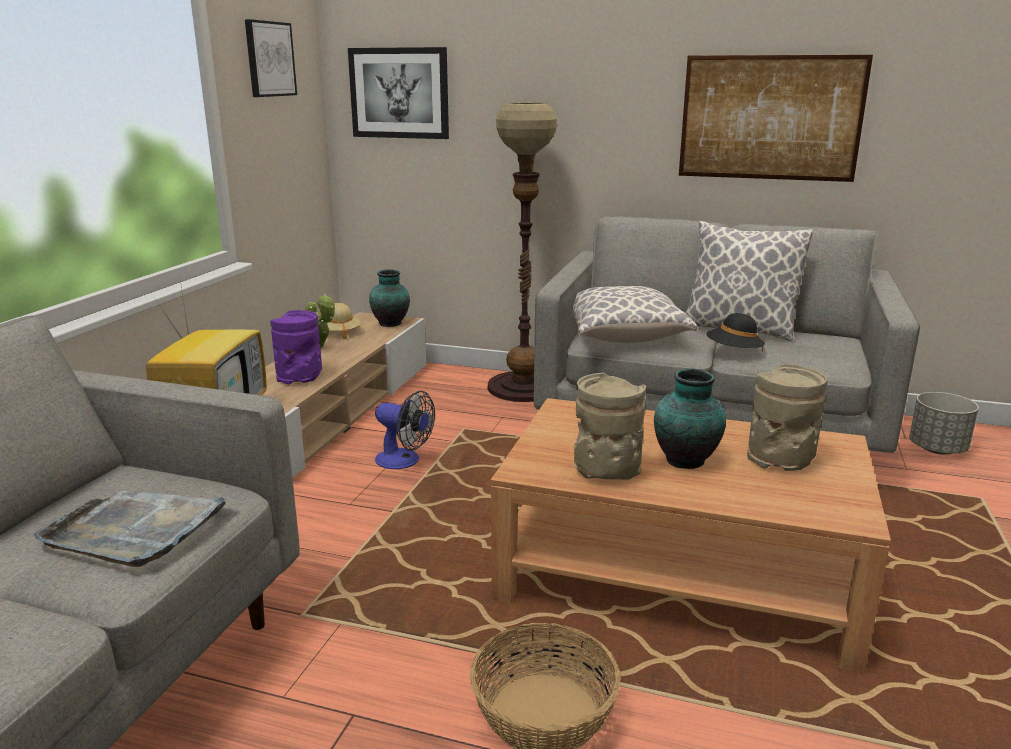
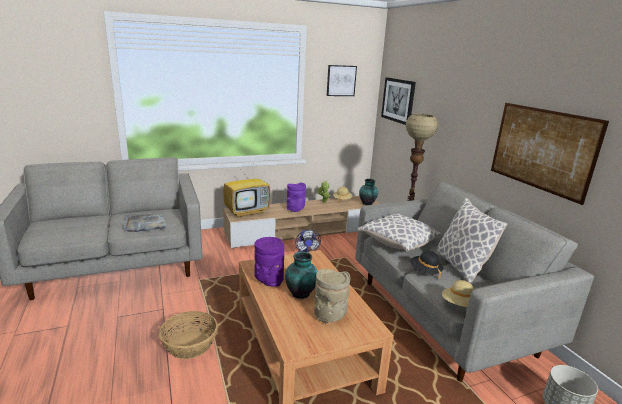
camera: 50 degrees right, 0 degrees up
beige vase [574,373,646,480] -> purple vase [254,237,284,287]
none -> beige hat [442,280,474,307]

